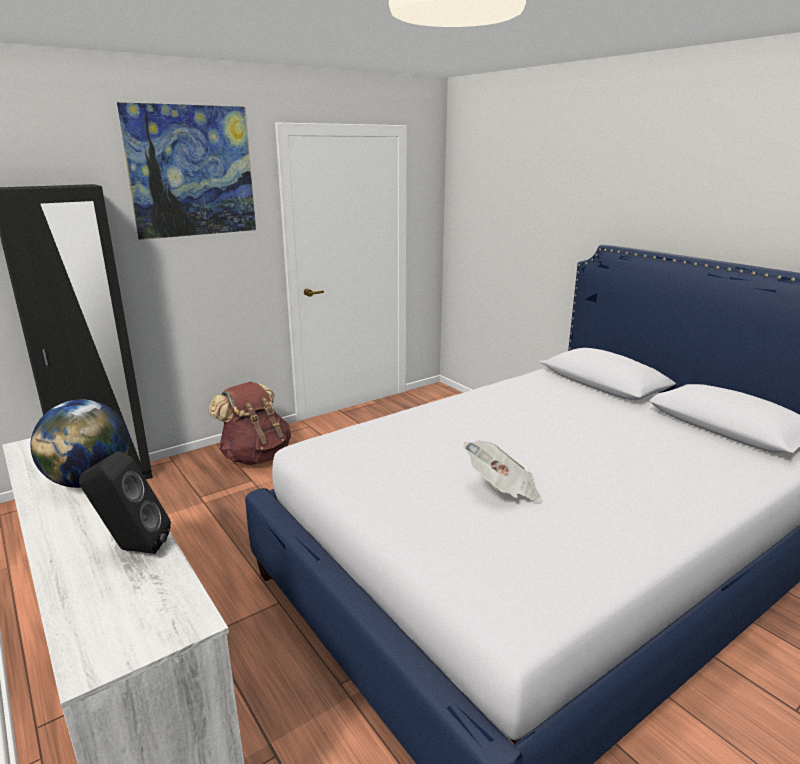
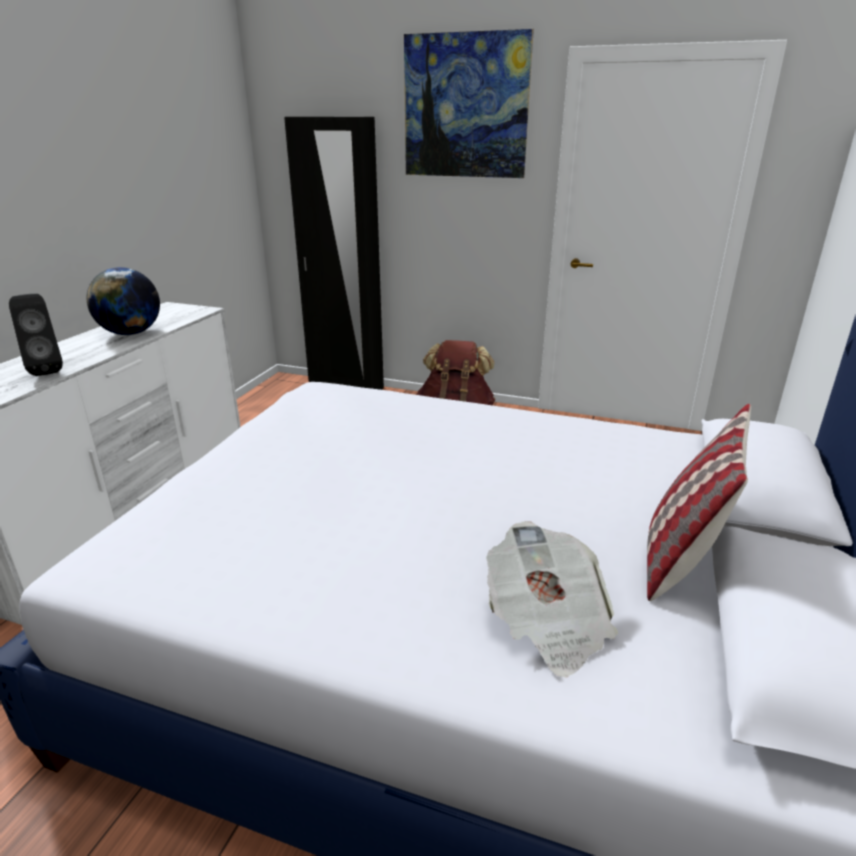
camera: 55 degrees right, 5 degrees up
newspaper [463,441,543,502] -> newspaper moved to [486,521,618,678]
none -> pillow [647,404,751,601]

